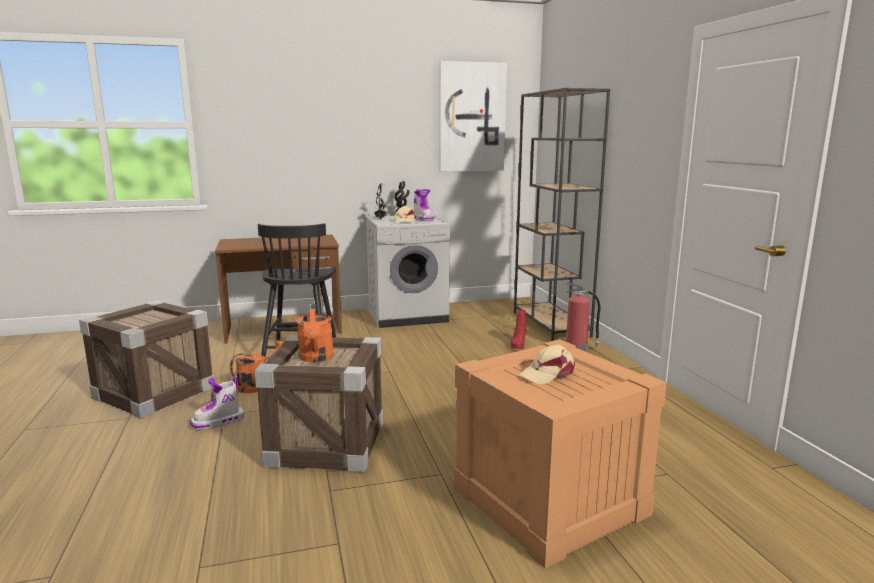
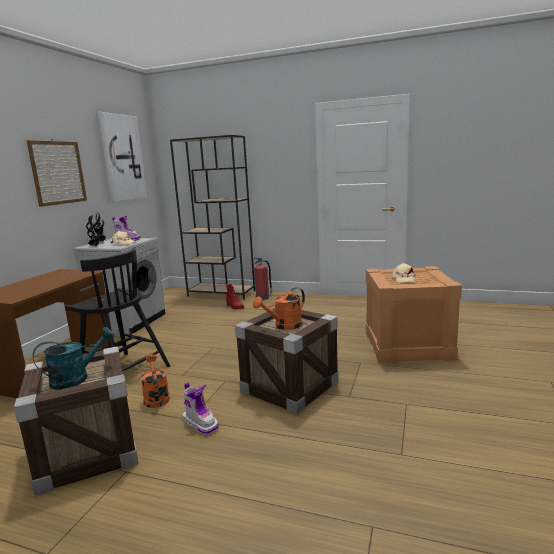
camera: 55 degrees left, 0 degrees up
boot [190,376,244,430] -> boot turned 45 degrees counterclockwise [182,382,219,435]
orange watering can [296,304,334,362] -> orange watering can turned 120 degrees clockwise [253,287,305,330]
none -> picture [26,139,87,207]
none -> turquoise watering can [33,327,114,390]

